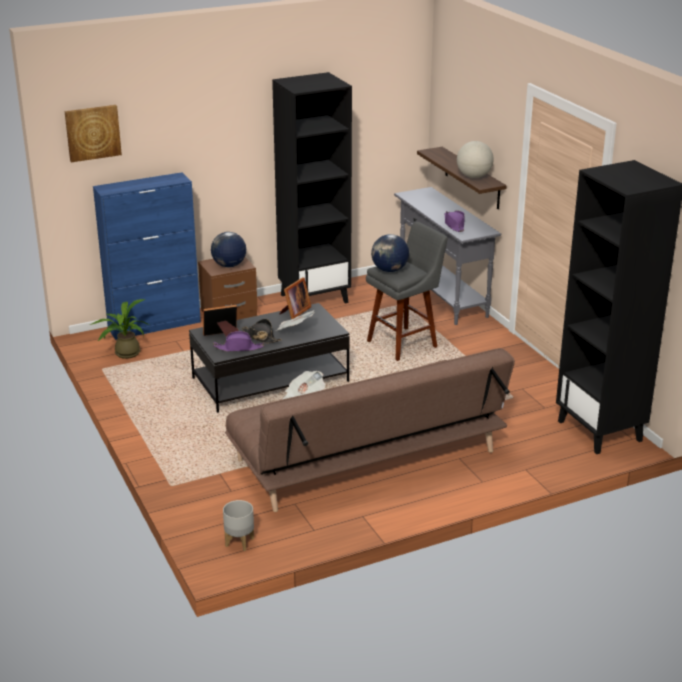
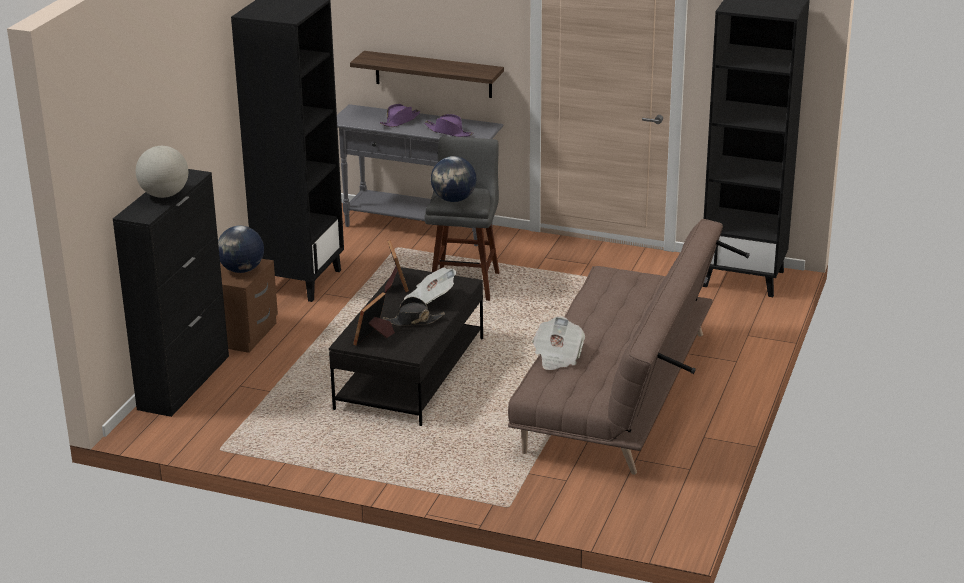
camera: 45 degrees left, 0 degrees up
picture [65,105,122,162] -> none
potted plant [90,299,149,359] -> none
blue cabinet [93,172,201,340] -> black cabinet [113,169,229,417]
purple hat [213,331,264,351] -> purple hat moved to [379,104,420,127]
grey planter [223,500,254,551] -> none
globe [457,141,494,178] -> globe moved to [136,146,188,198]

